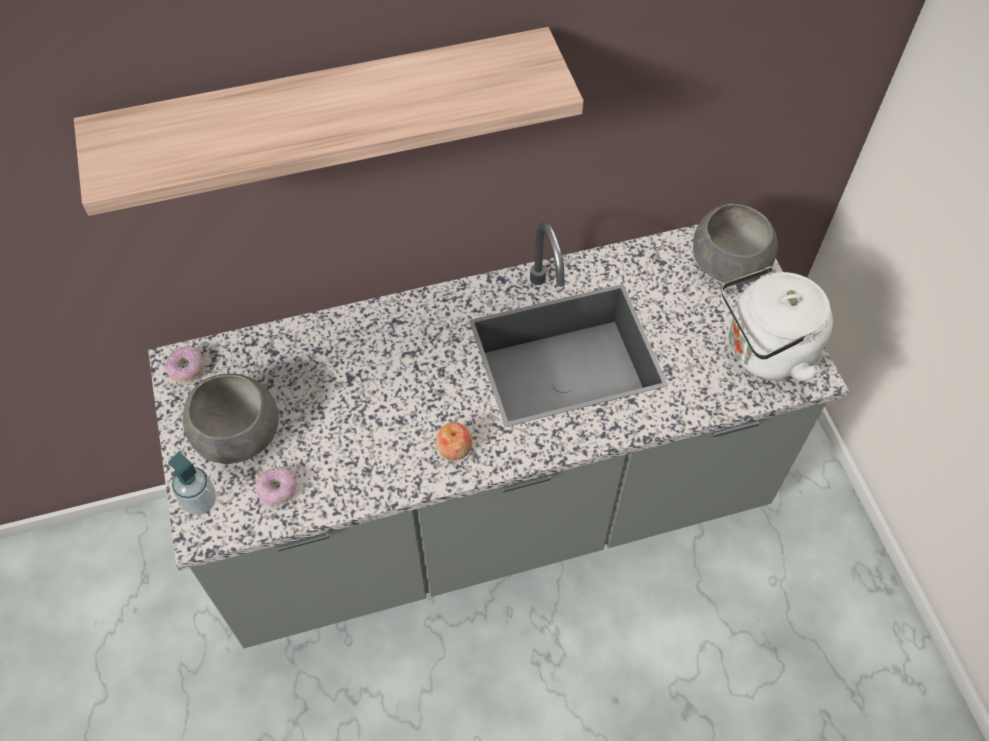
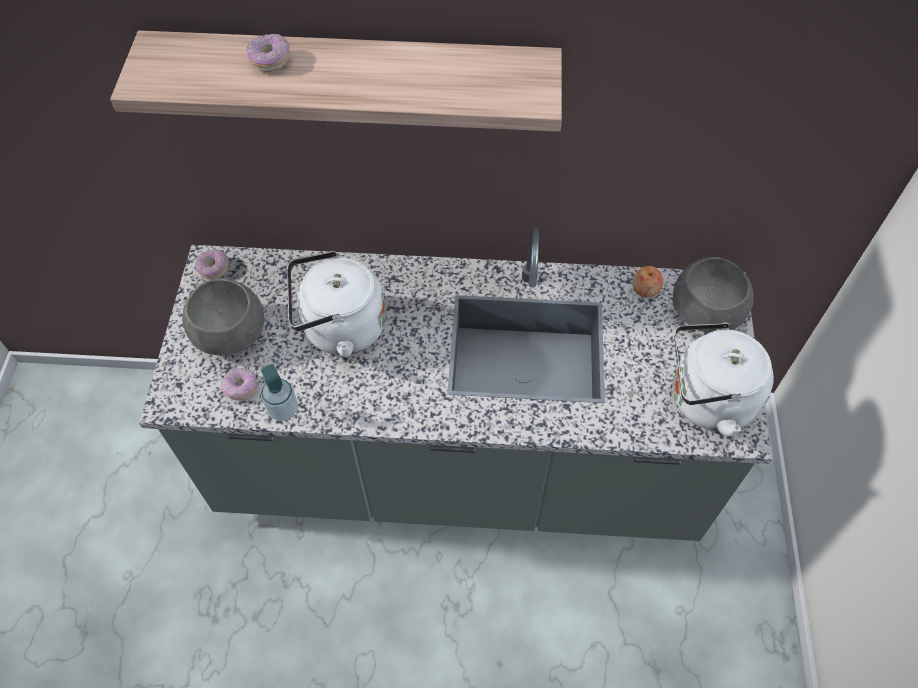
camera: 20 degrees right, 0 degrees up
soap dispenser [168,452,216,515] -> soap dispenser moved to [261,364,298,421]
apple [436,422,472,460] -> apple moved to [632,266,663,298]
none -> donut [246,33,290,72]
none -> white kettle [287,251,386,357]

